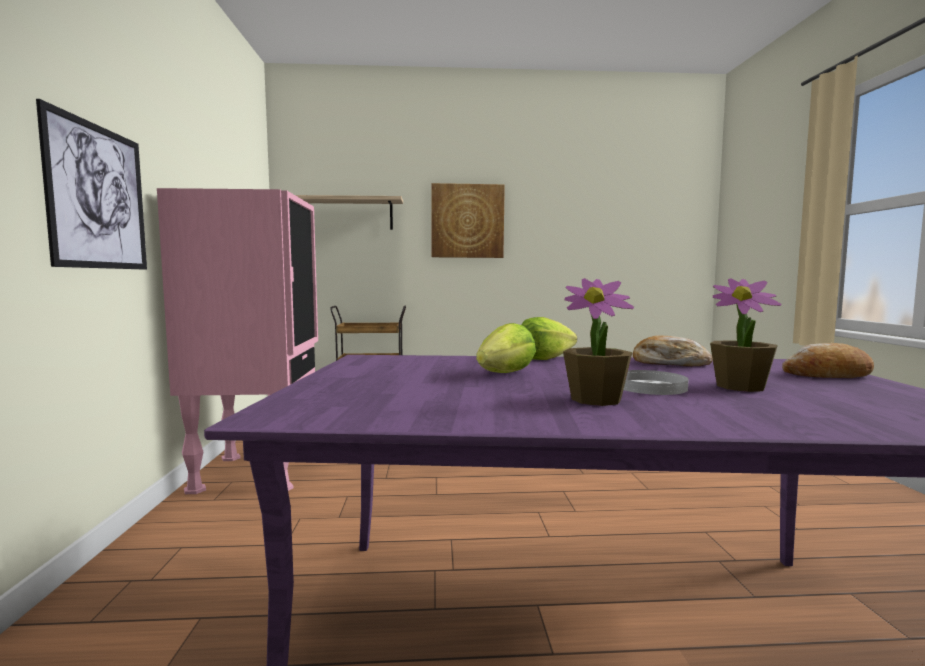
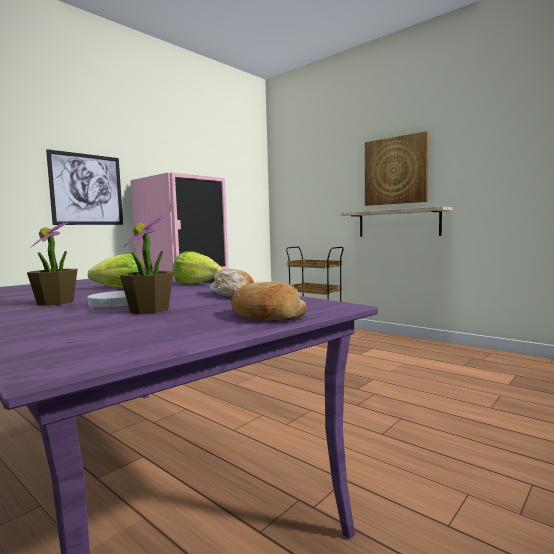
camera: 45 degrees right, 0 degrees up
shelf [295,195,403,230] -> shelf moved to [341,207,453,237]

